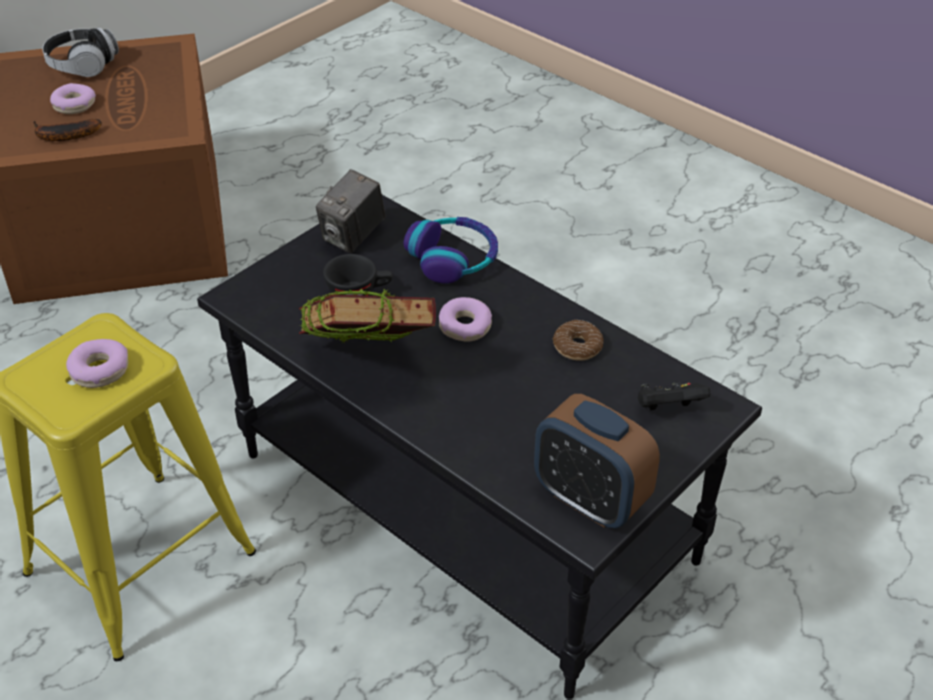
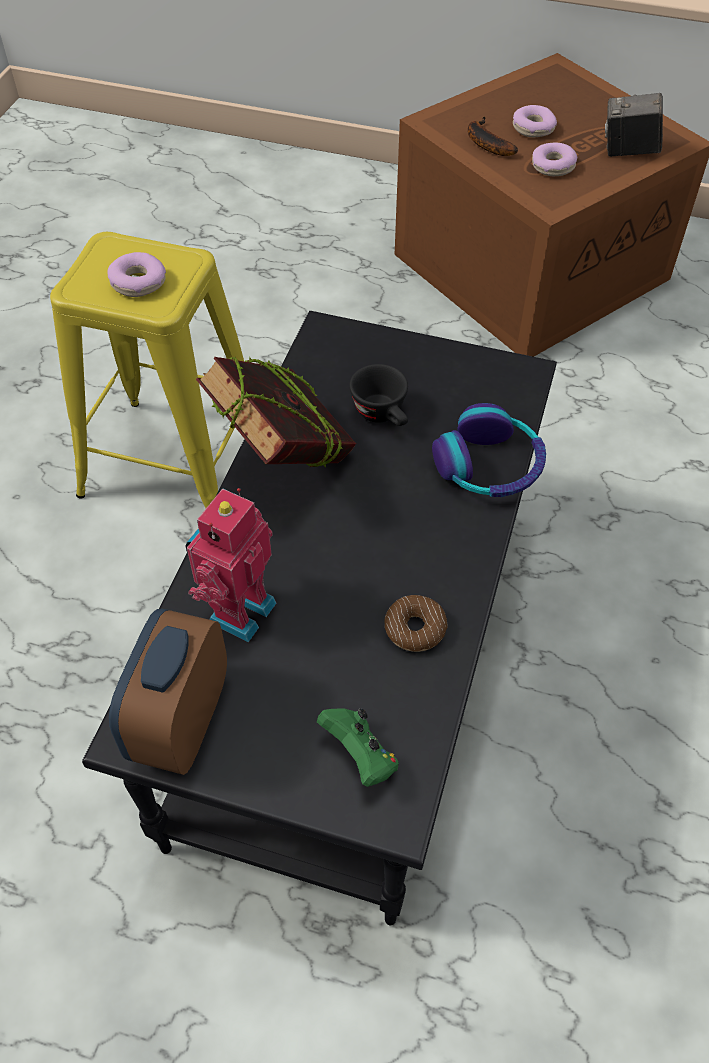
camera: 65 degrees right, 10 degrees up
headphones [42,27,119,77] -> none
camera [316,169,385,253] -> camera moved to [605,93,663,157]
donut [439,297,492,342] -> donut moved to [532,143,577,176]
black game controller [638,382,710,411] -> green game controller [317,708,399,787]
none -> toy robot [185,488,276,642]

